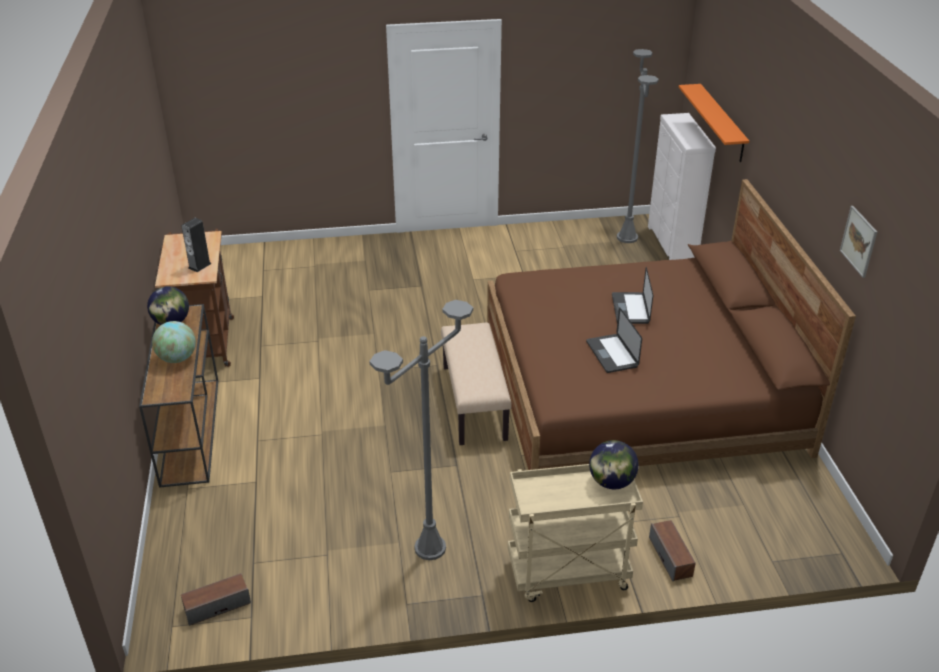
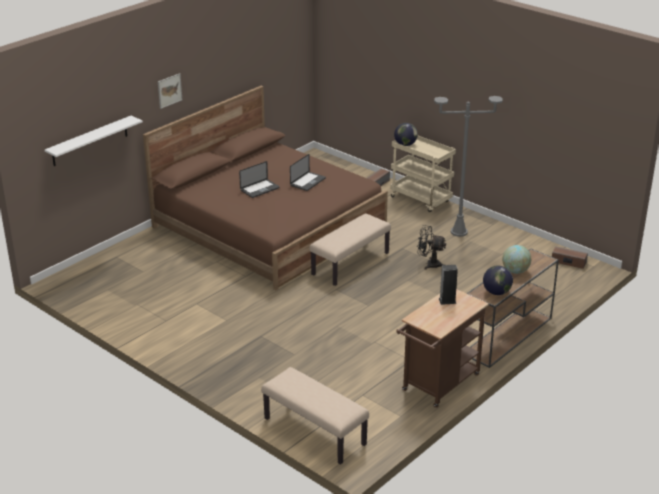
camera: 130 degrees left, 5 degrees down
grey floor lamp [617,49,659,243] -> none
white dresser [648,113,716,260] -> none
orange shelf [679,84,749,162] -> white shelf [45,116,143,166]
picture [840,206,877,278] -> picture moved to [158,73,182,109]
none -> beige bench [261,367,369,465]
none -> black fan [417,225,446,270]

